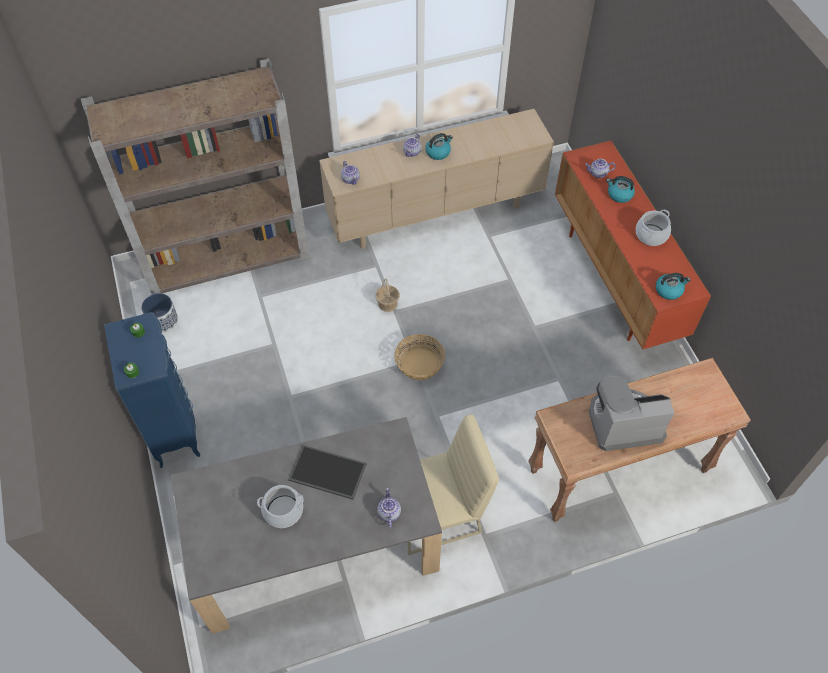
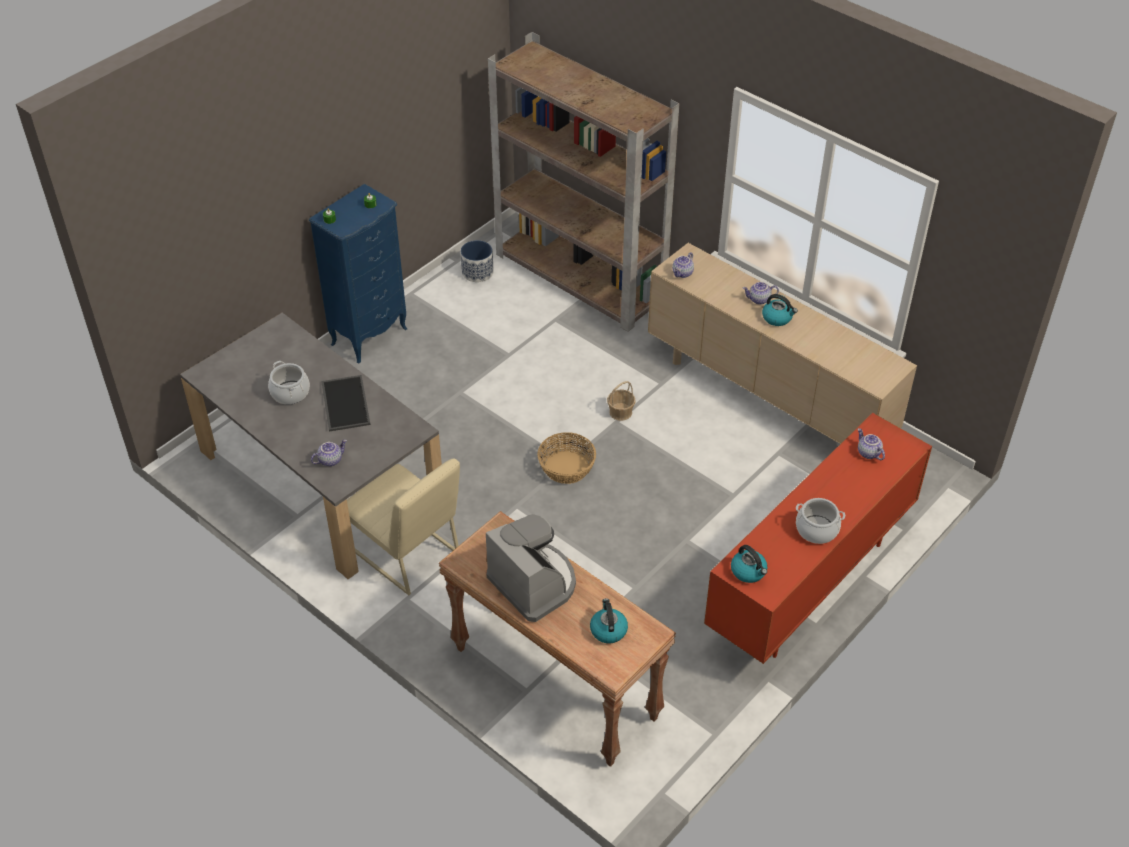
camera: 60 degrees right, 10 degrees down
kettle [606,176,635,203] -> kettle moved to [590,598,628,643]

